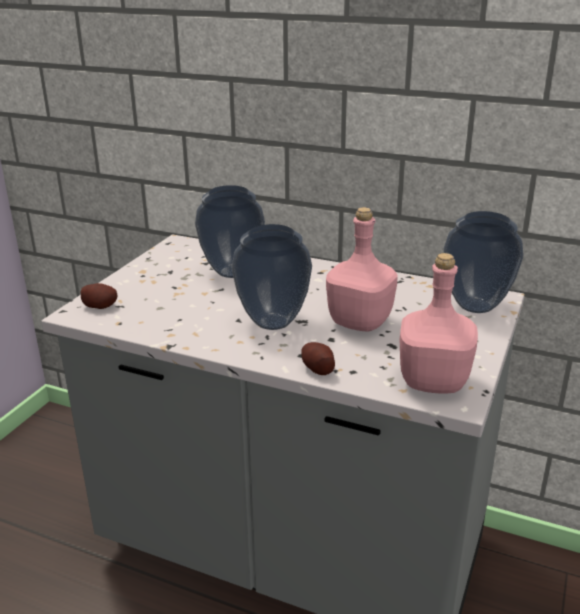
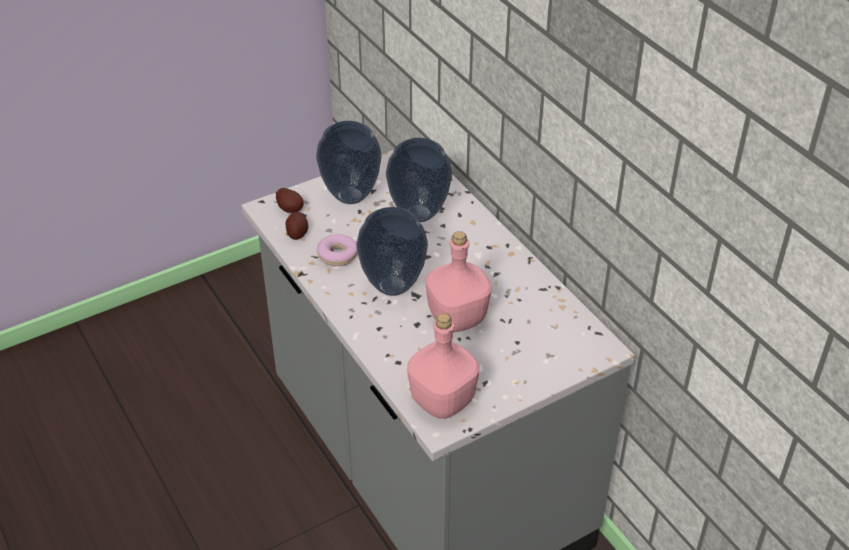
camera: 35 degrees right, 15 degrees up
potato [301,342,335,375] -> potato moved to [285,212,308,240]
vase [444,211,523,313] -> vase moved to [316,121,382,204]
none -> donut [317,234,358,266]

